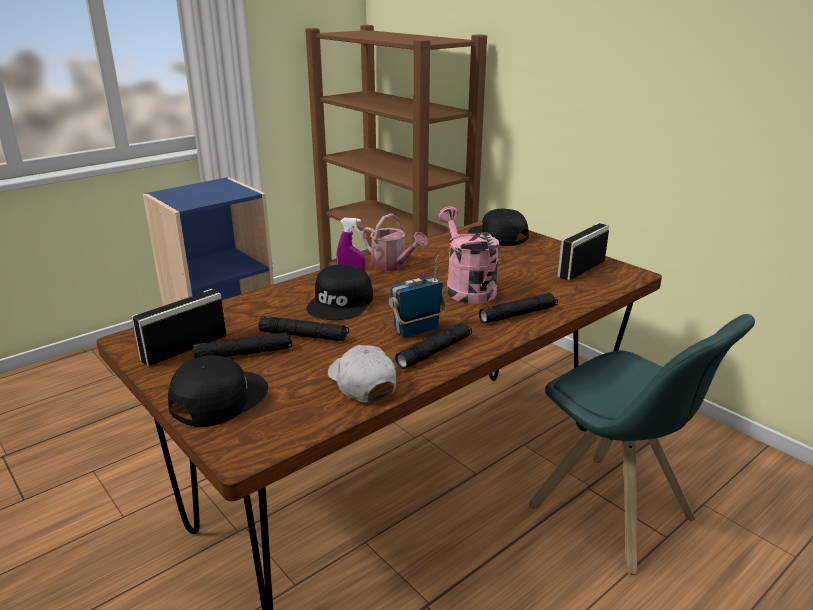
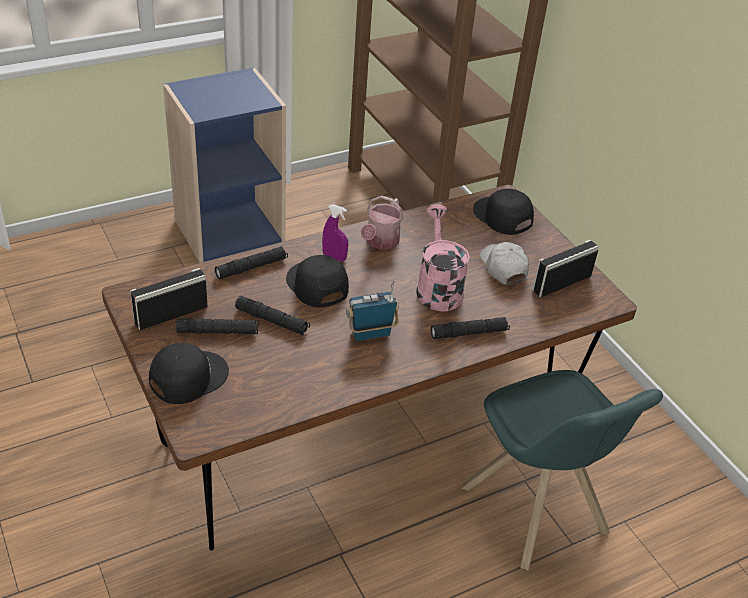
camera: 10 degrees right, 15 degrees up
black cap [306,265,373,320] -> black cap turned 120 degrees clockwise [286,255,349,308]
white cap [328,345,396,403] -> white cap moved to [480,242,529,285]
watering can [362,213,428,271] -> watering can turned 60 degrees clockwise [361,195,404,250]
black flashlight [395,322,472,369] -> black flashlight moved to [215,246,288,279]

